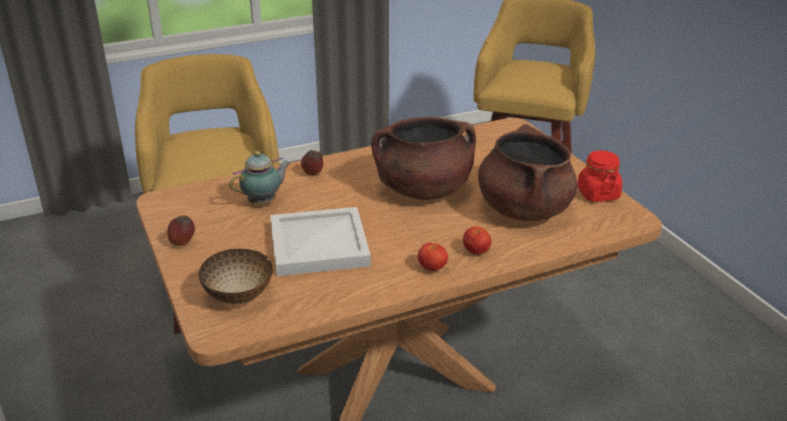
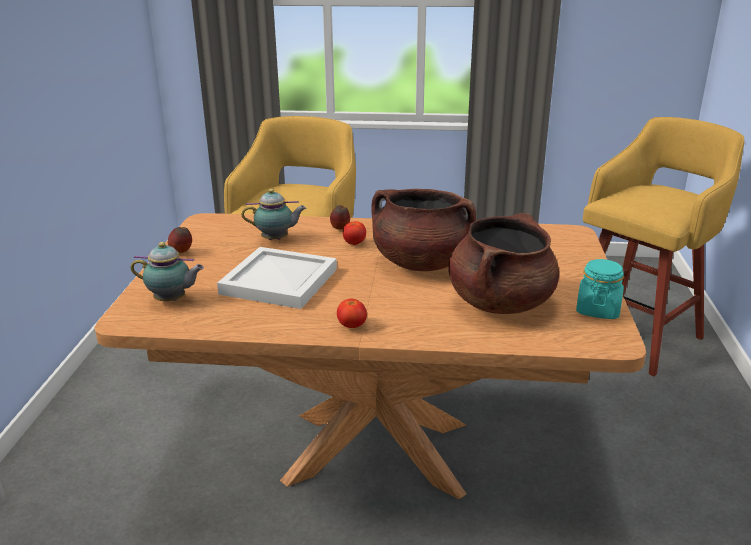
camera: 30 degrees right, 5 degrees down
bowl [199,249,273,304] -> teapot [131,242,204,301]
tomato [463,227,491,255] -> tomato moved to [343,221,366,245]
red jar [577,150,622,202] -> turquoise jar [576,259,624,319]

